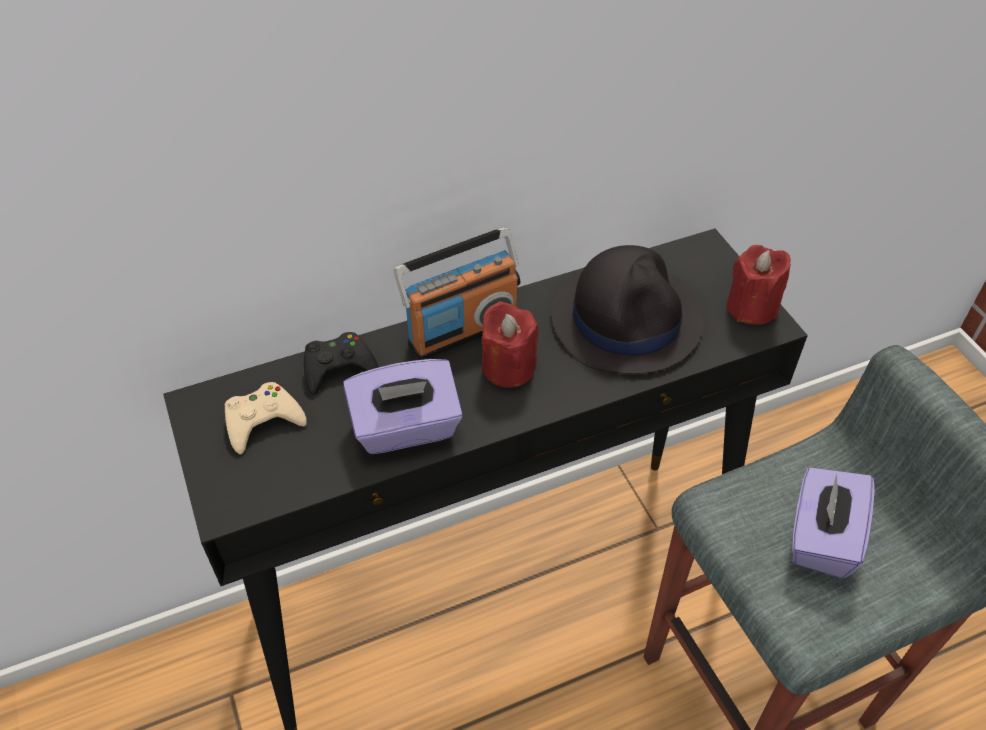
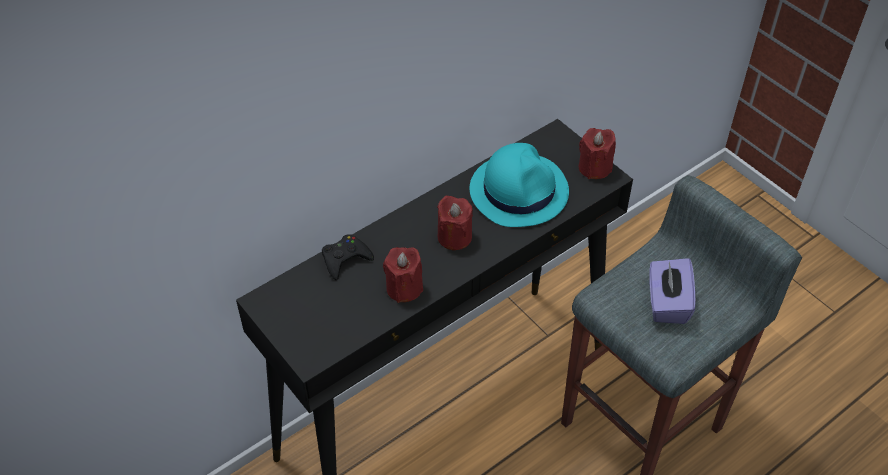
camera: 15 degrees left, 0 degrees up
beige game controller [225,382,307,454] -> none
purple tissue box [343,359,463,454] -> red candle [383,247,423,303]
radio [394,227,520,360] -> none
black hat [551,245,703,374] -> turquoise hat [470,143,569,227]

